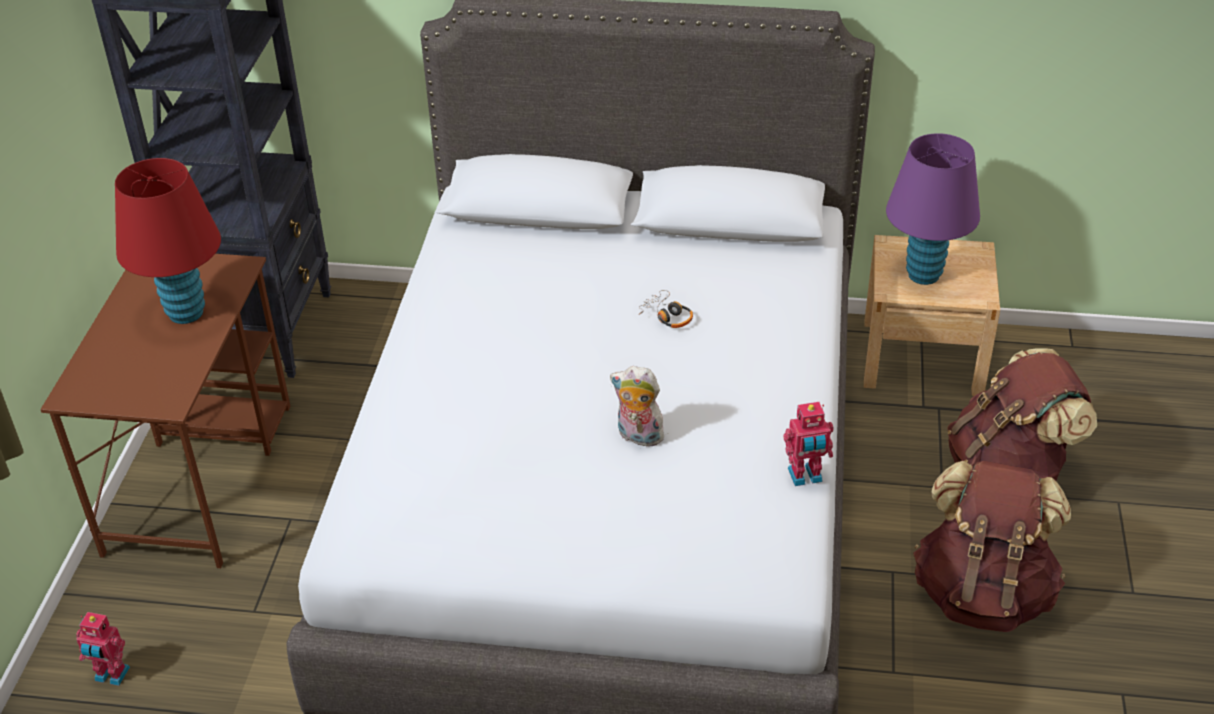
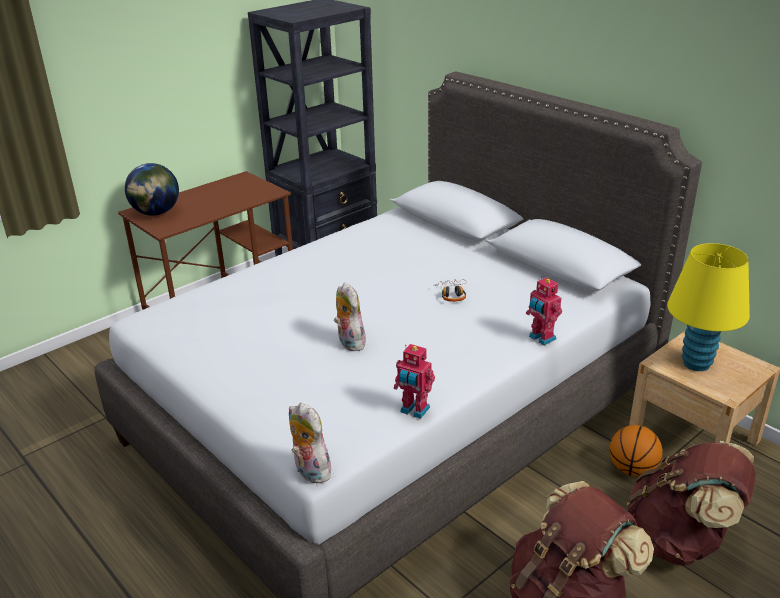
camera: 40 degrees right, 10 degrees down
toy robot [76,612,130,686] -> toy robot moved to [526,276,562,346]
red table lamp [115,158,221,324] -> none
purple table lamp [886,133,980,285] -> yellow table lamp [667,243,750,371]
none -> globe [125,163,179,216]
none -> plush toy [289,403,334,484]
none -> basketball [610,425,663,477]

